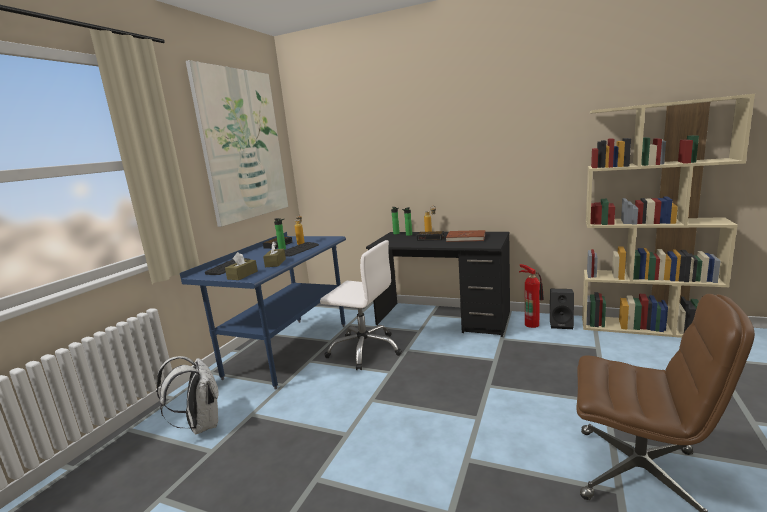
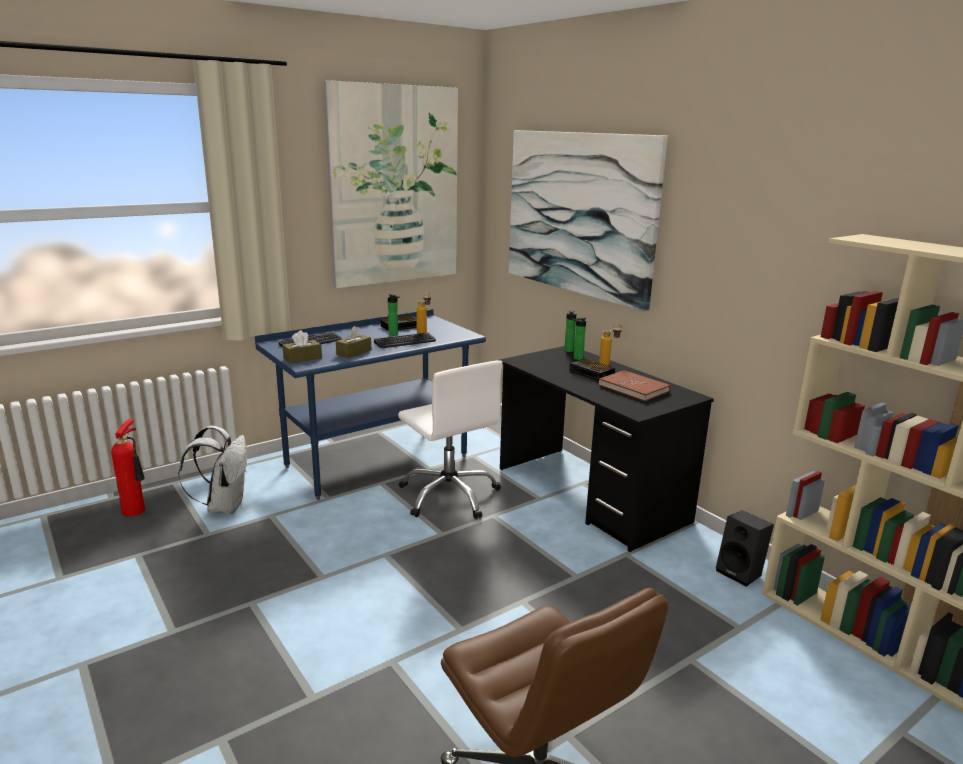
camera: 30 degrees right, 5 degrees up
fire extinguisher [519,264,544,328] -> fire extinguisher moved to [111,419,145,517]
none -> picture [509,130,668,312]

